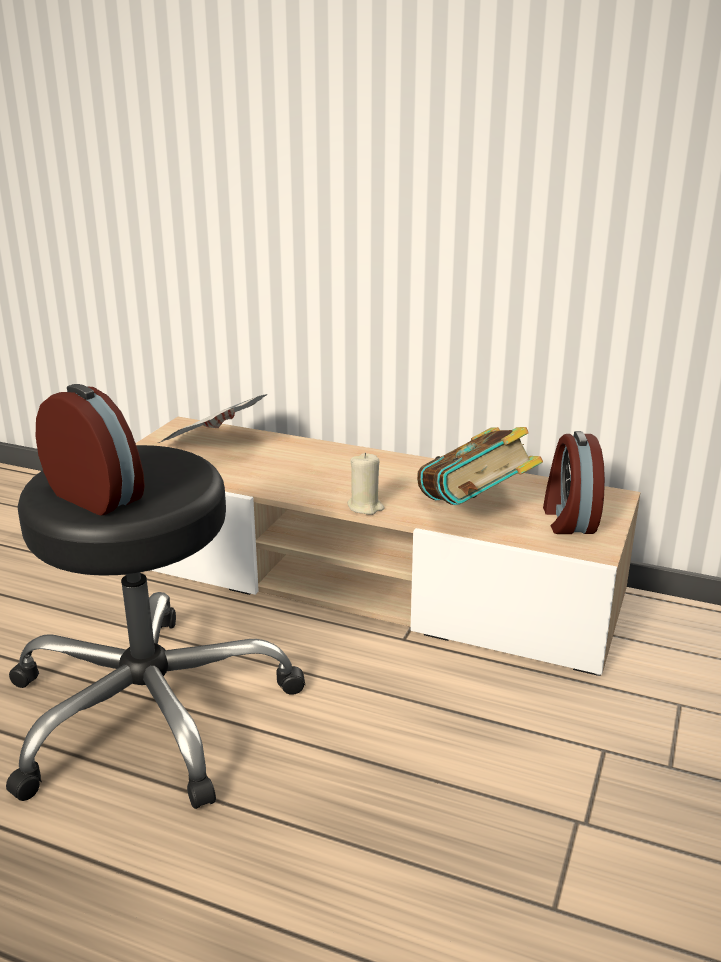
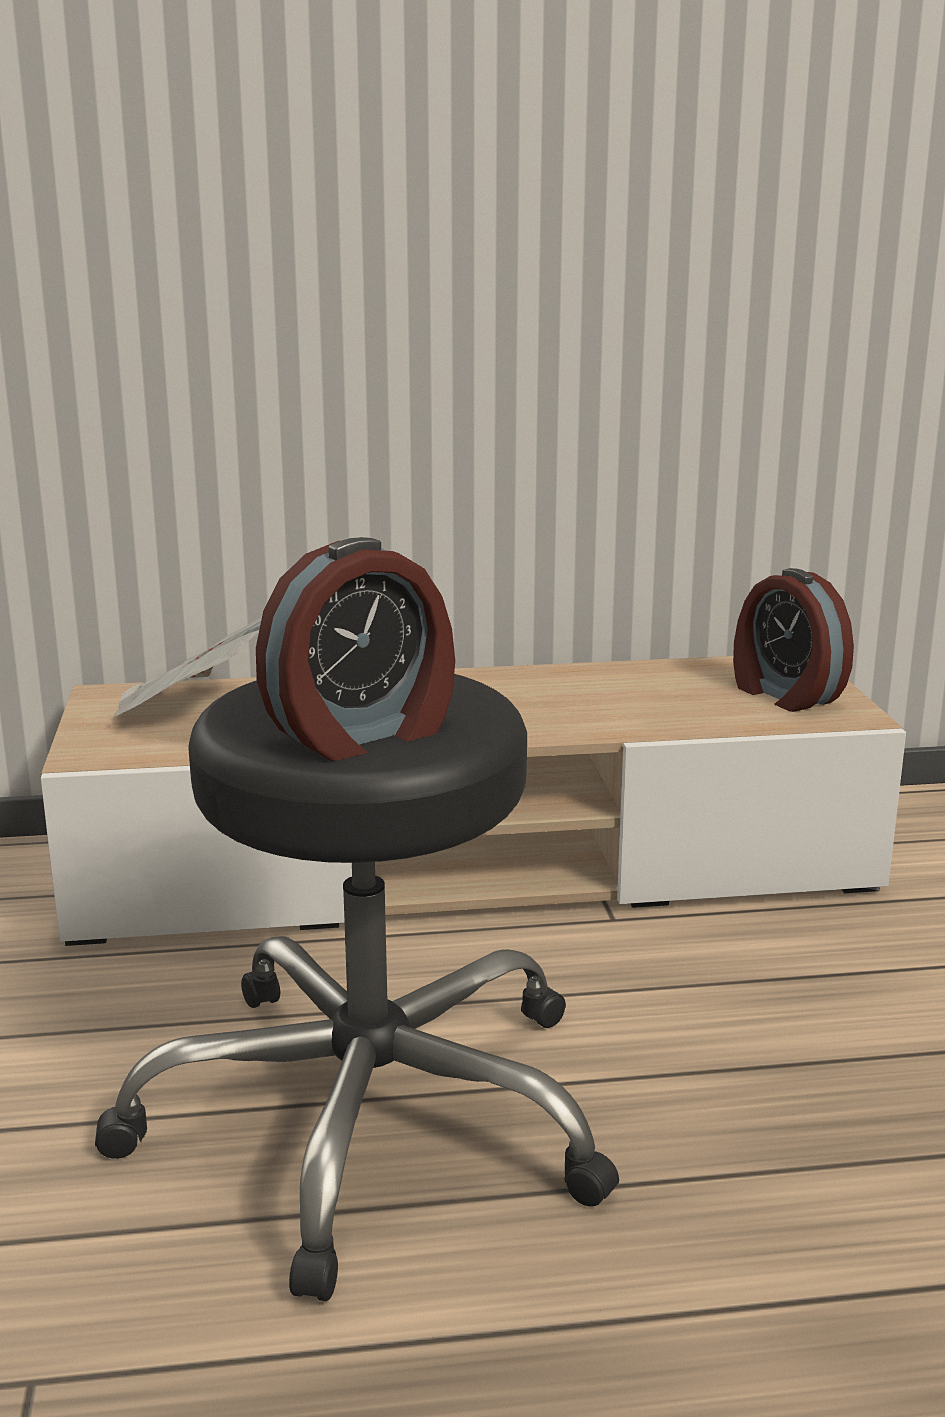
camera: 30 degrees left, 5 degrees down
alarm clock [36,384,145,515] -> alarm clock turned 135 degrees clockwise [256,537,455,761]
beige candle [347,453,385,515] -> none
book [417,427,543,505] -> none

